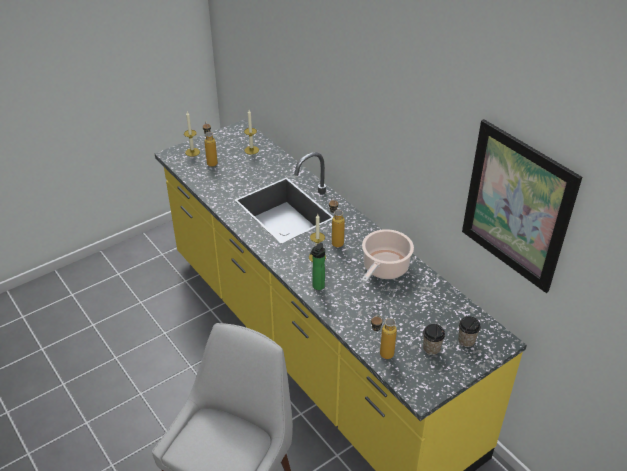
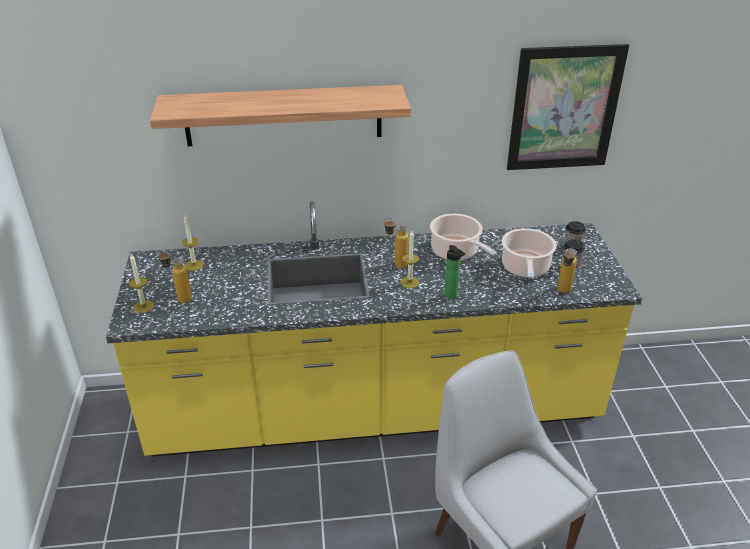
camera: 60 degrees left, 5 degrees down
none -> shelf [150,85,411,146]
none -> cooking pot [502,228,557,278]

